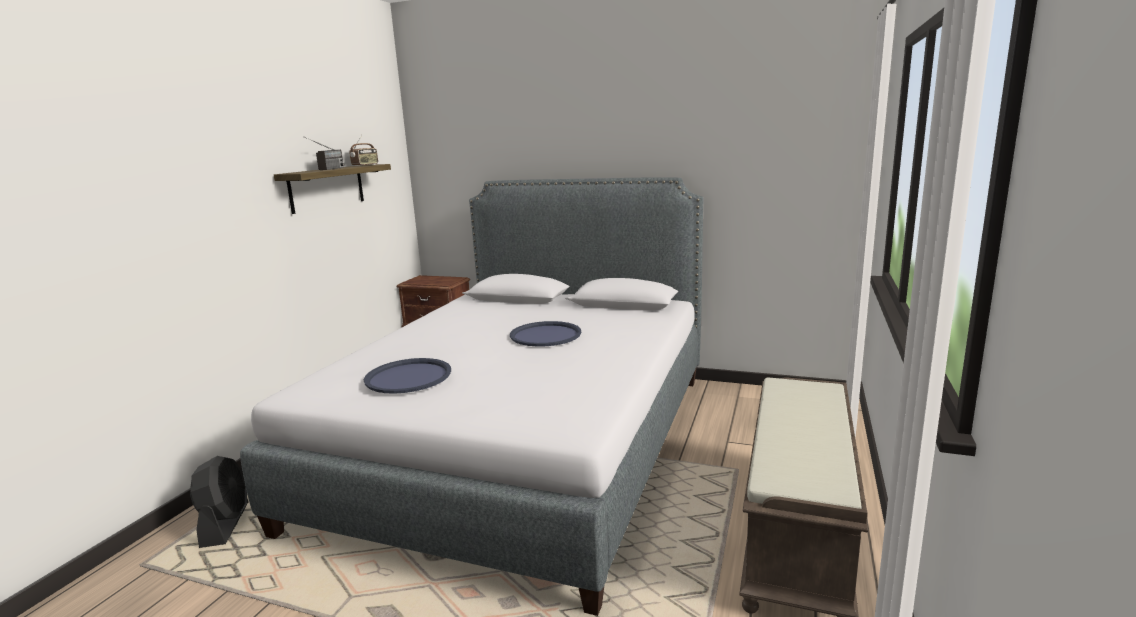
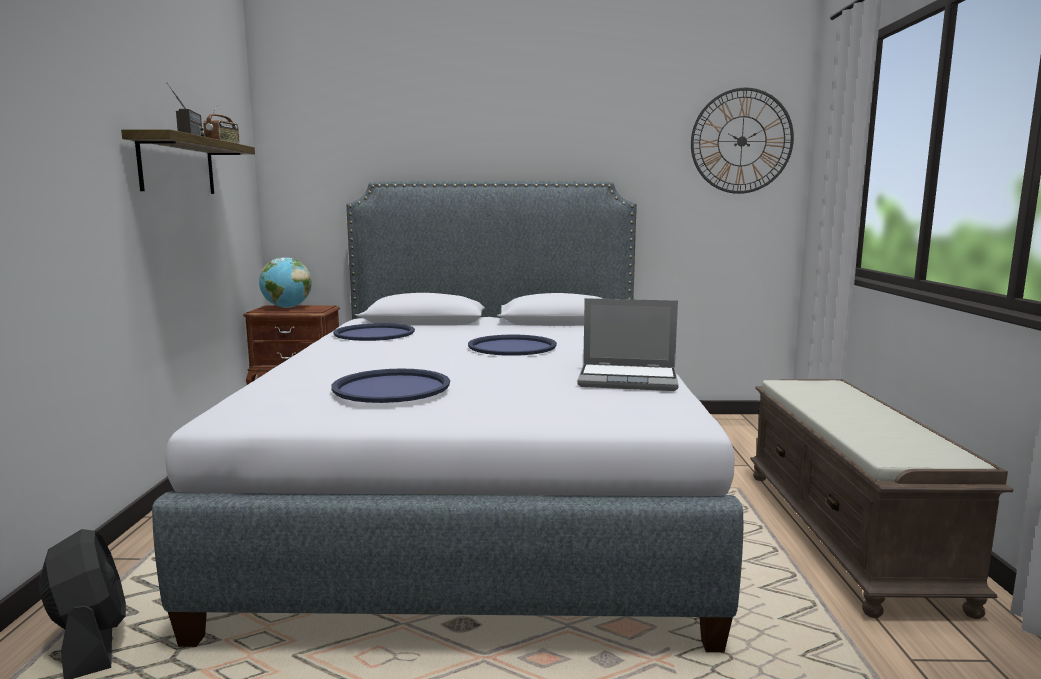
camera: 20 degrees left, 5 degrees down
none -> globe [259,257,312,308]
none -> blue tray [333,323,415,341]
none -> laptop [577,298,679,391]
none -> wall clock [691,88,794,194]

